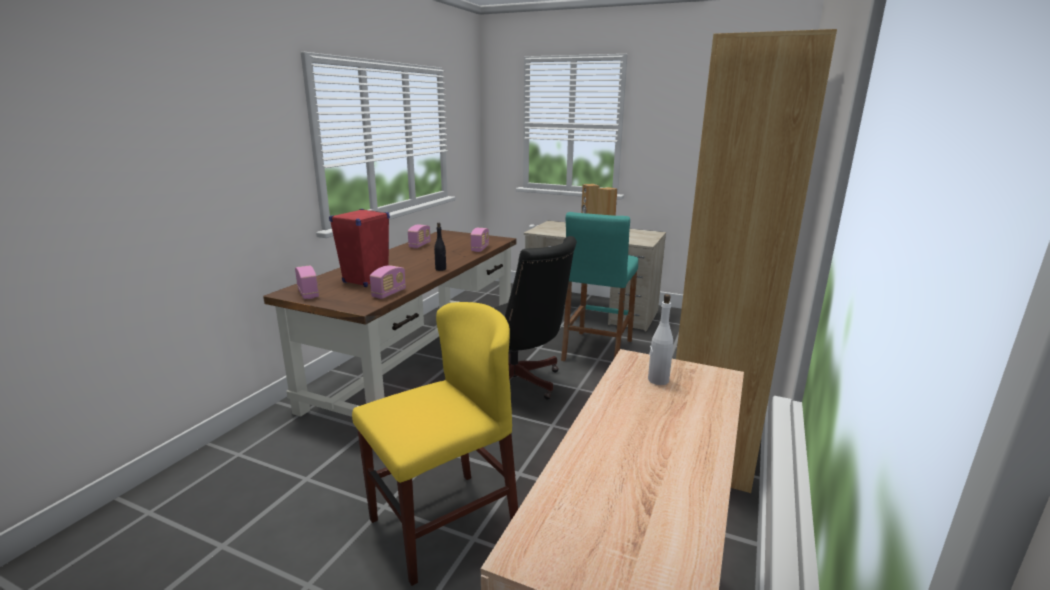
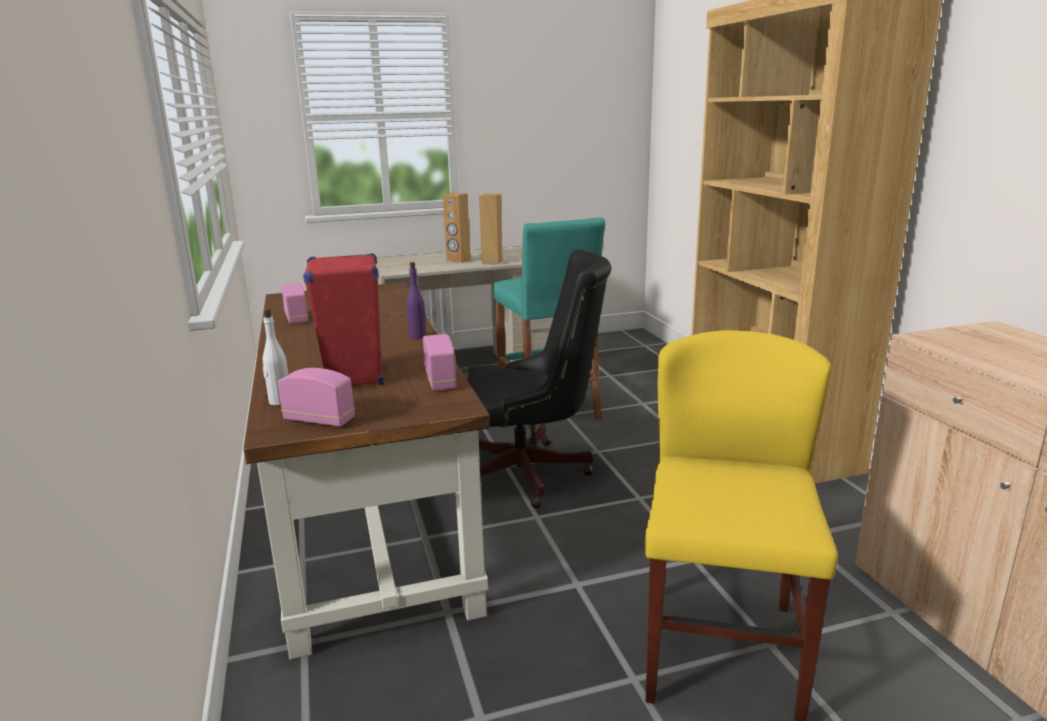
camera: 40 degrees left, 0 degrees up
black bottle [434,223,446,271] -> purple bottle [407,262,426,339]
radio [471,228,489,252] -> none
white bottle [648,294,673,385] -> white bottle moved to [263,309,288,405]

